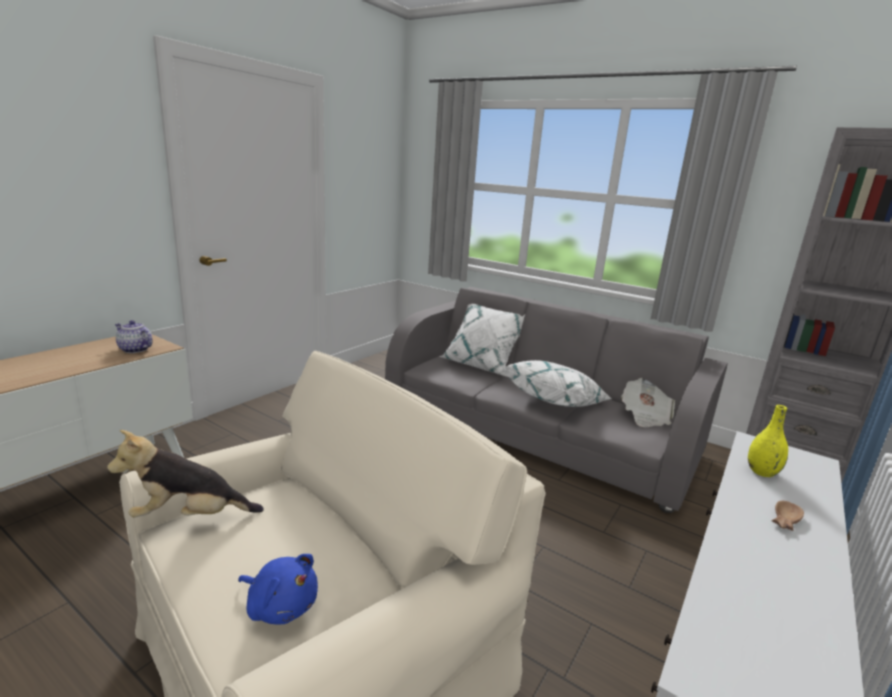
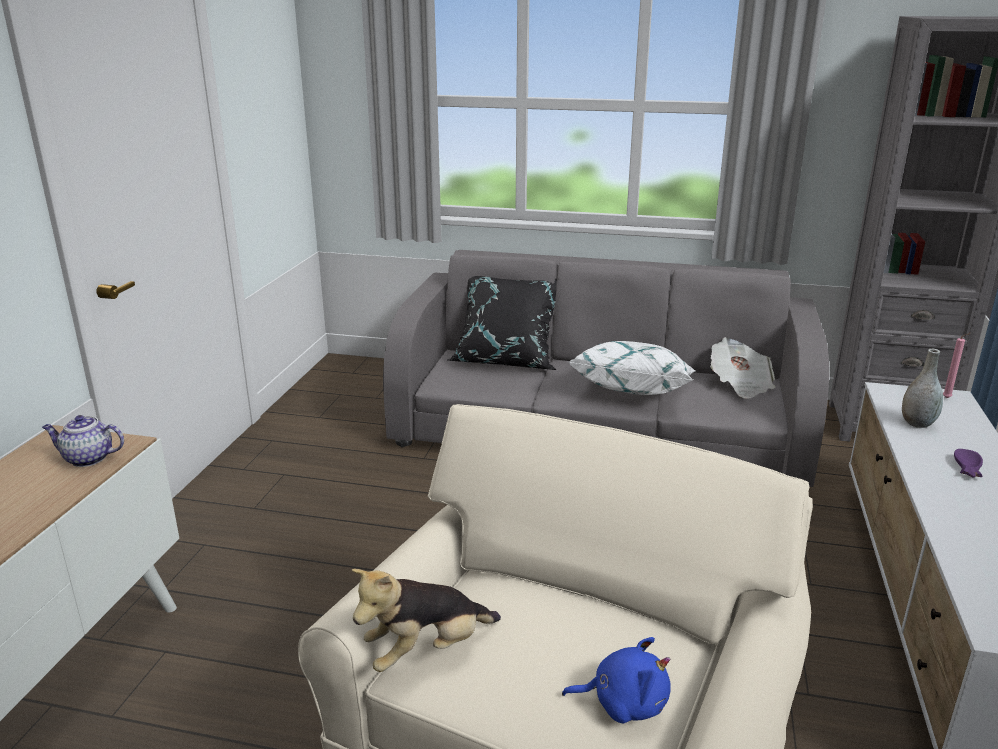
camera: 20 degrees left, 5 degrees up
white pillow [440,304,525,377] -> black pillow [448,276,557,370]
yellow vase [748,405,788,477] -> grey vase [902,349,943,428]
brown bowl [771,501,804,531] -> purple bowl [954,449,983,478]
none -> pink candle [943,333,970,398]

